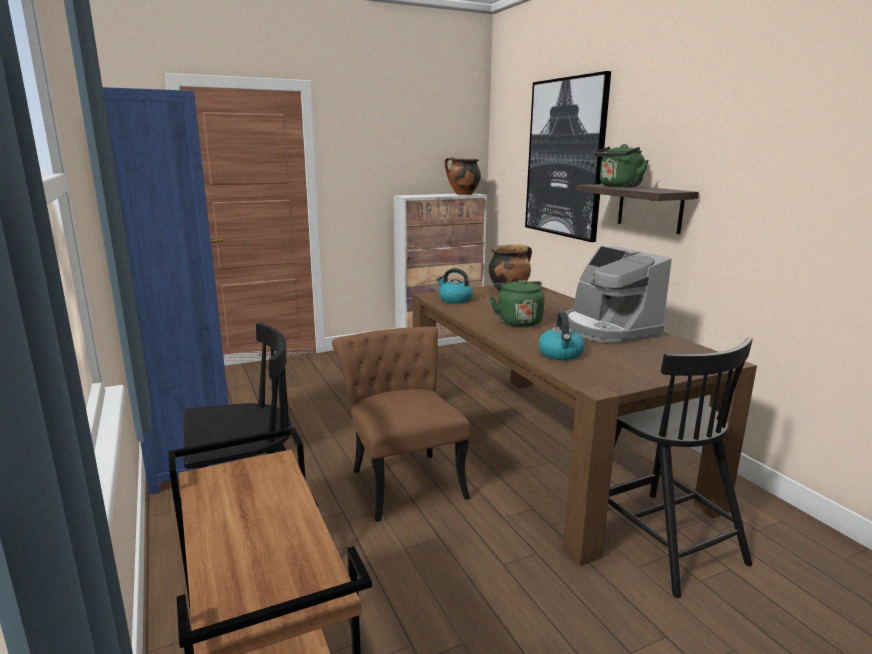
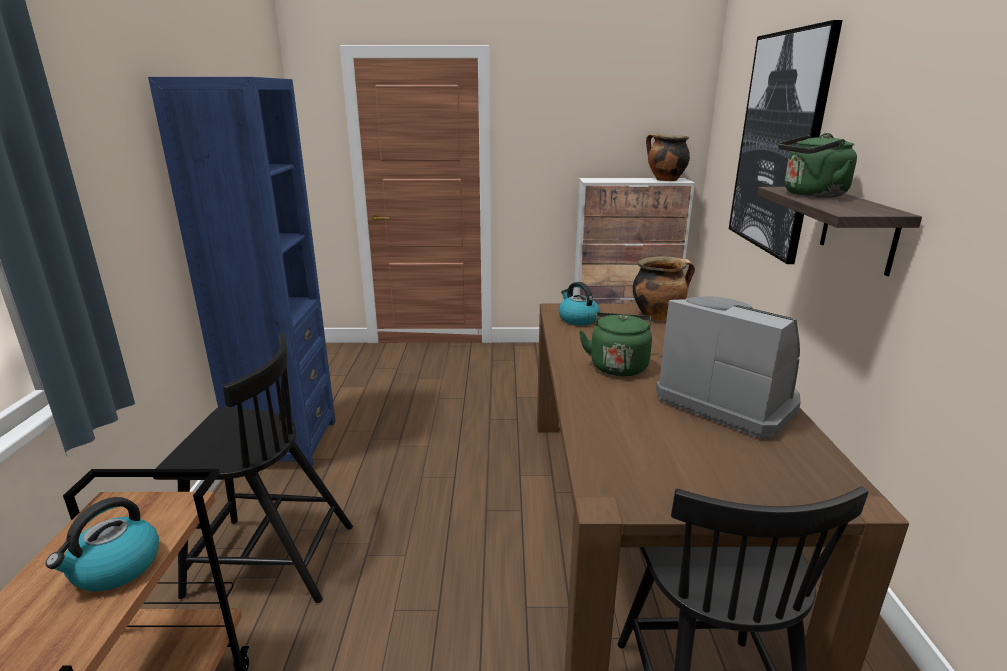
camera: 25 degrees right, 5 degrees up
brown chair [332,326,471,522] -> none
kettle [538,312,585,360] -> kettle moved to [46,497,159,592]
coffee machine [565,246,672,343] -> coffee machine turned 135 degrees clockwise [656,296,801,439]

